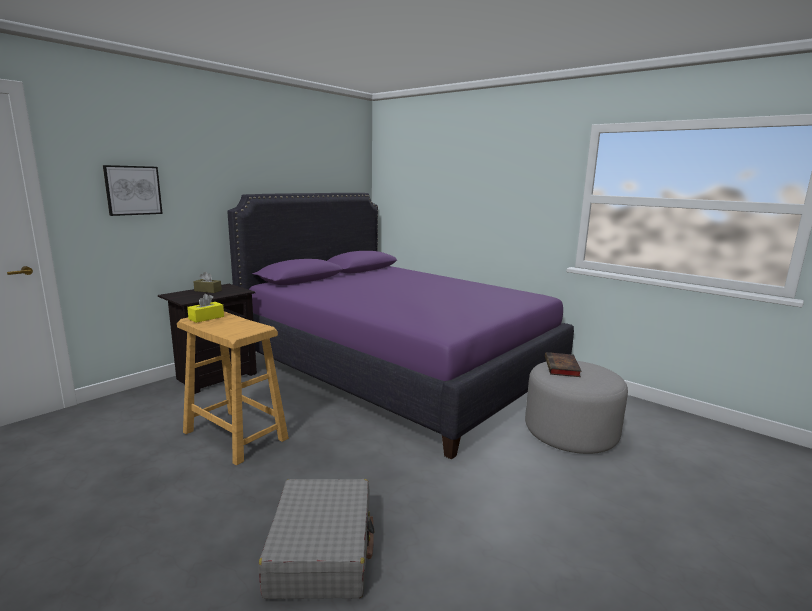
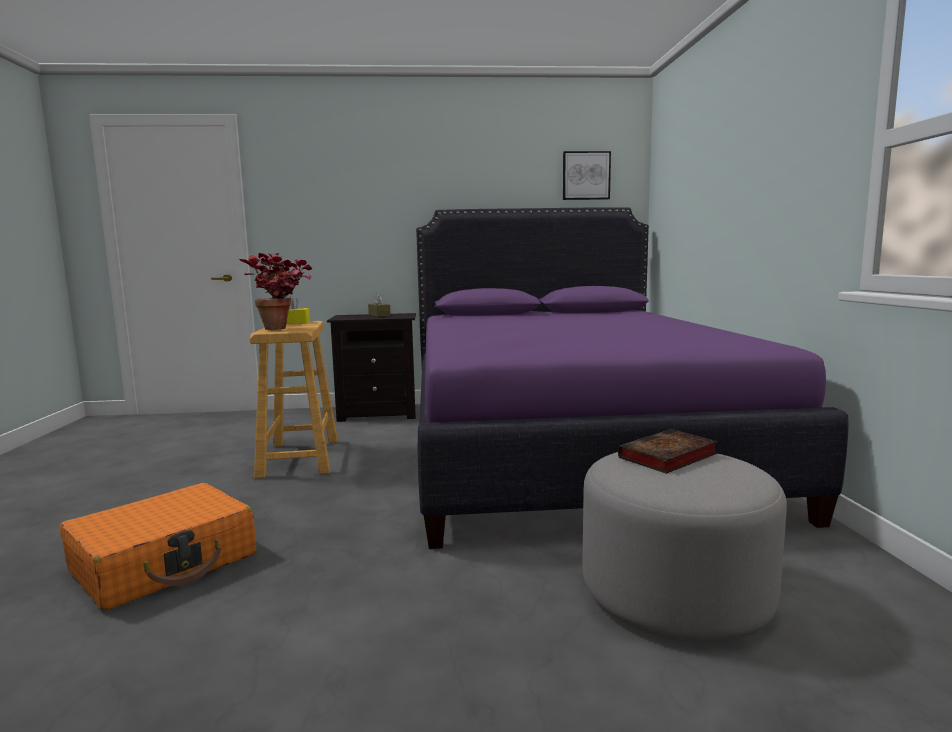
camera: 45 degrees right, 5 degrees down
picture [103,165,163,216] -> picture moved to [563,151,611,200]
grey suitcase [259,479,374,599] -> orange suitcase [60,483,256,611]
none -> potted plant [239,253,312,330]

